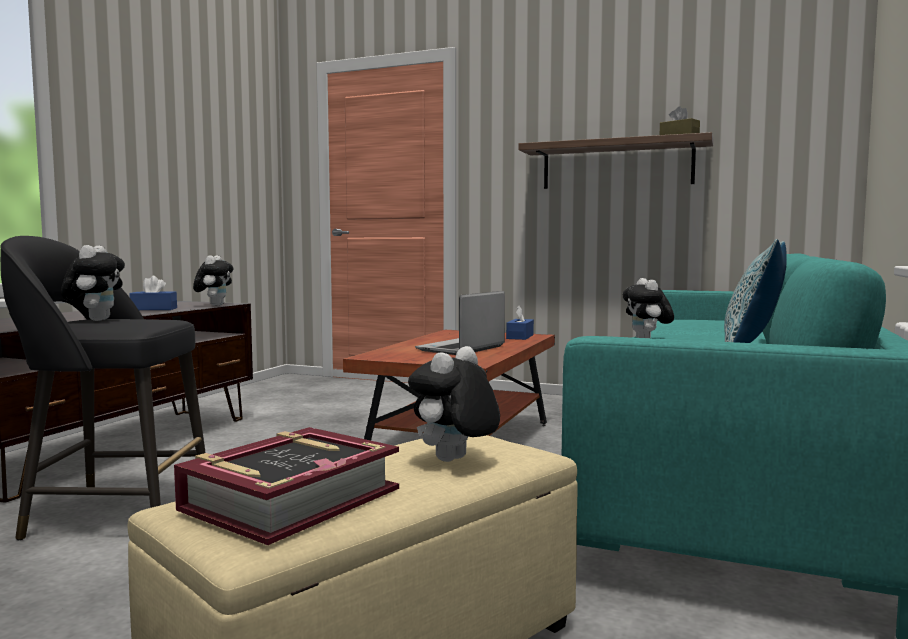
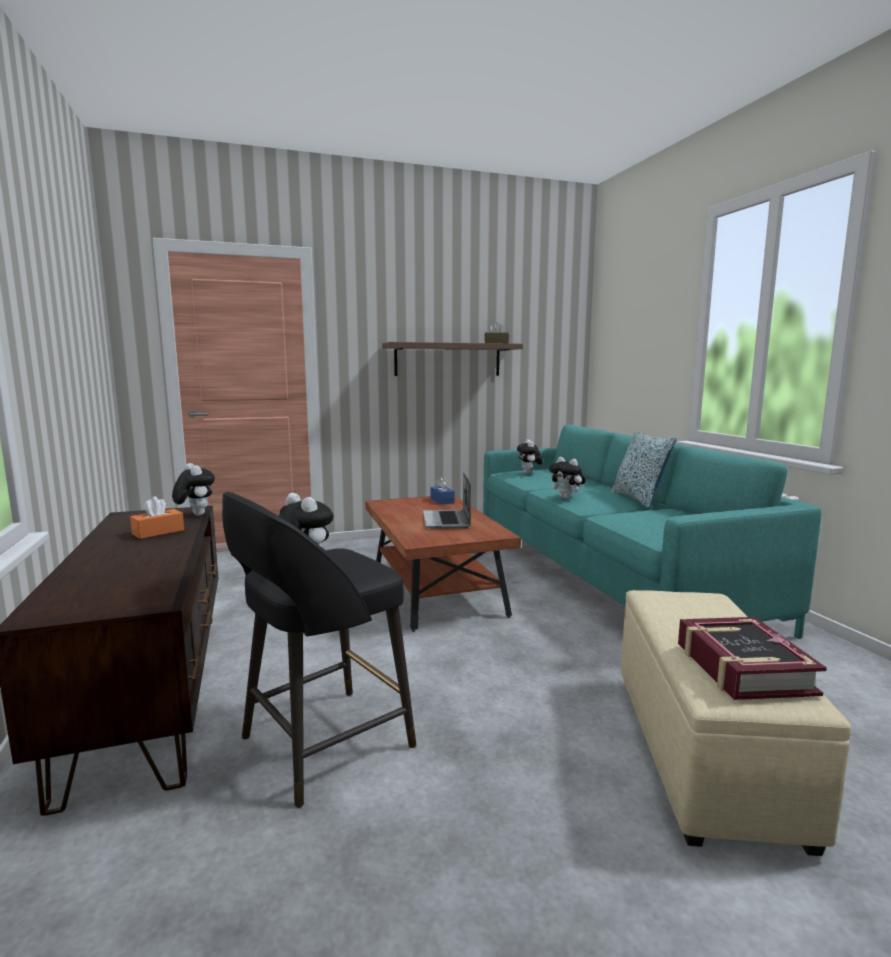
camera: 40 degrees left, 5 degrees up
blue tissue box [129,276,177,310] -> orange tissue box [130,496,184,539]
plush toy [408,346,500,462] -> plush toy moved to [517,439,543,474]

